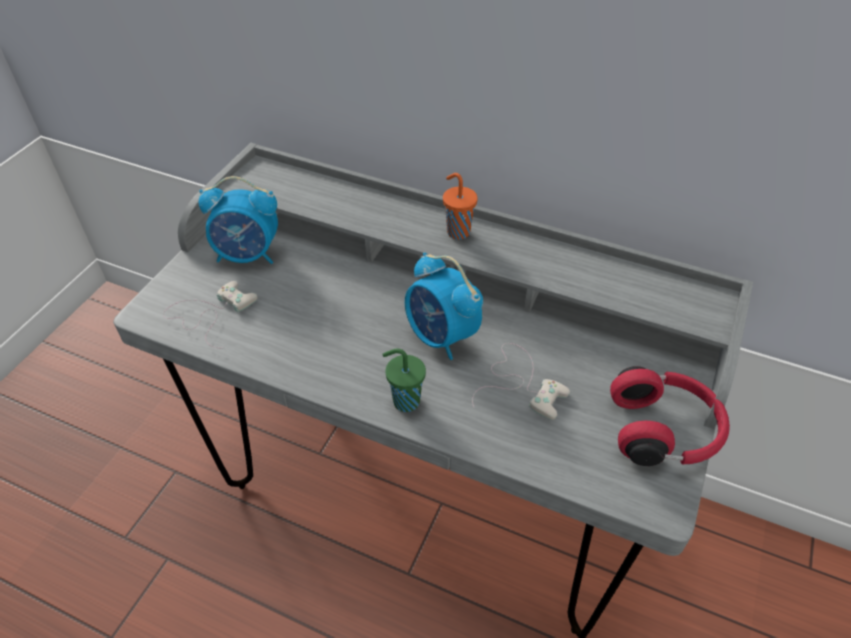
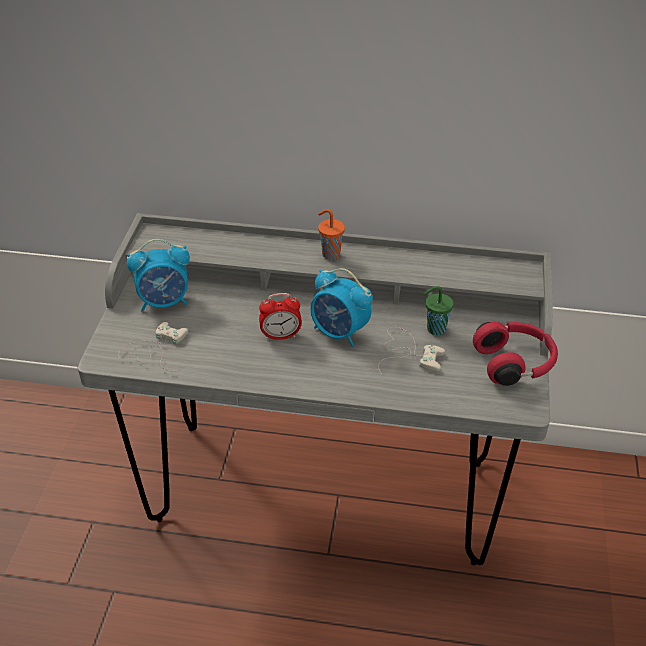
camera: 15 degrees left, 5 degrees down
green cup [382,349,426,412] -> green cup moved to [423,286,454,335]
none -> alarm clock [259,293,302,340]

